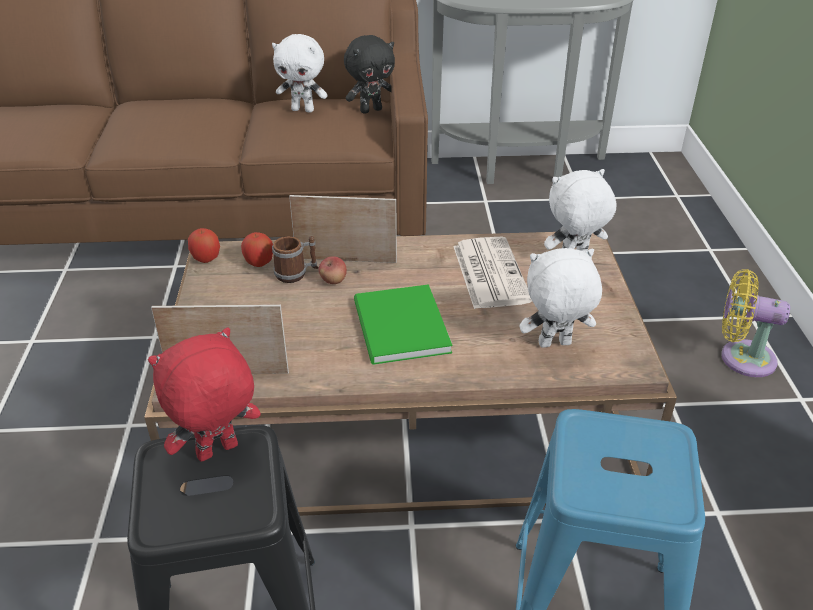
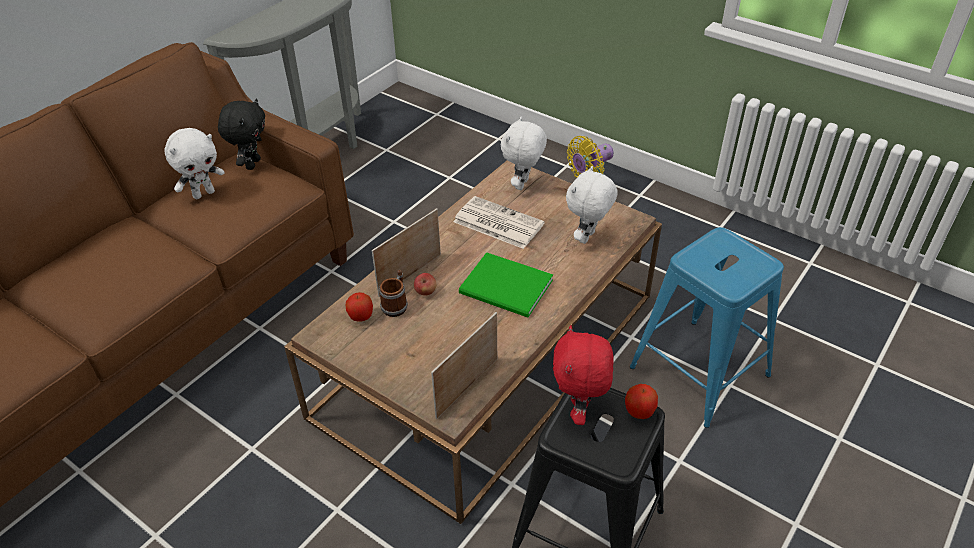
camera: 50 degrees left, 5 degrees up
apple [188,228,220,263] -> apple moved to [625,384,658,419]

